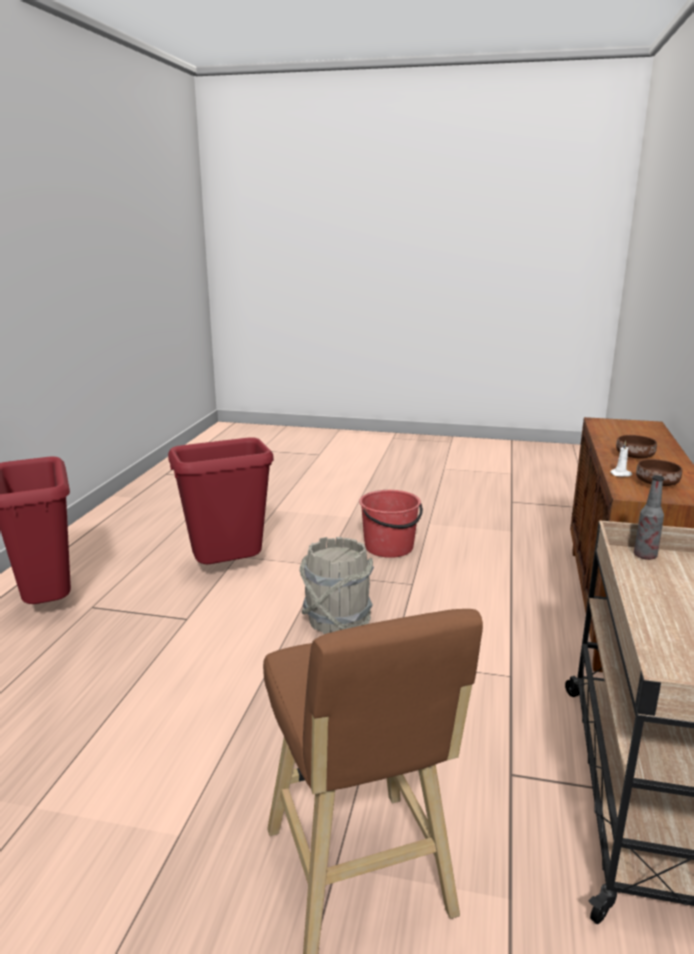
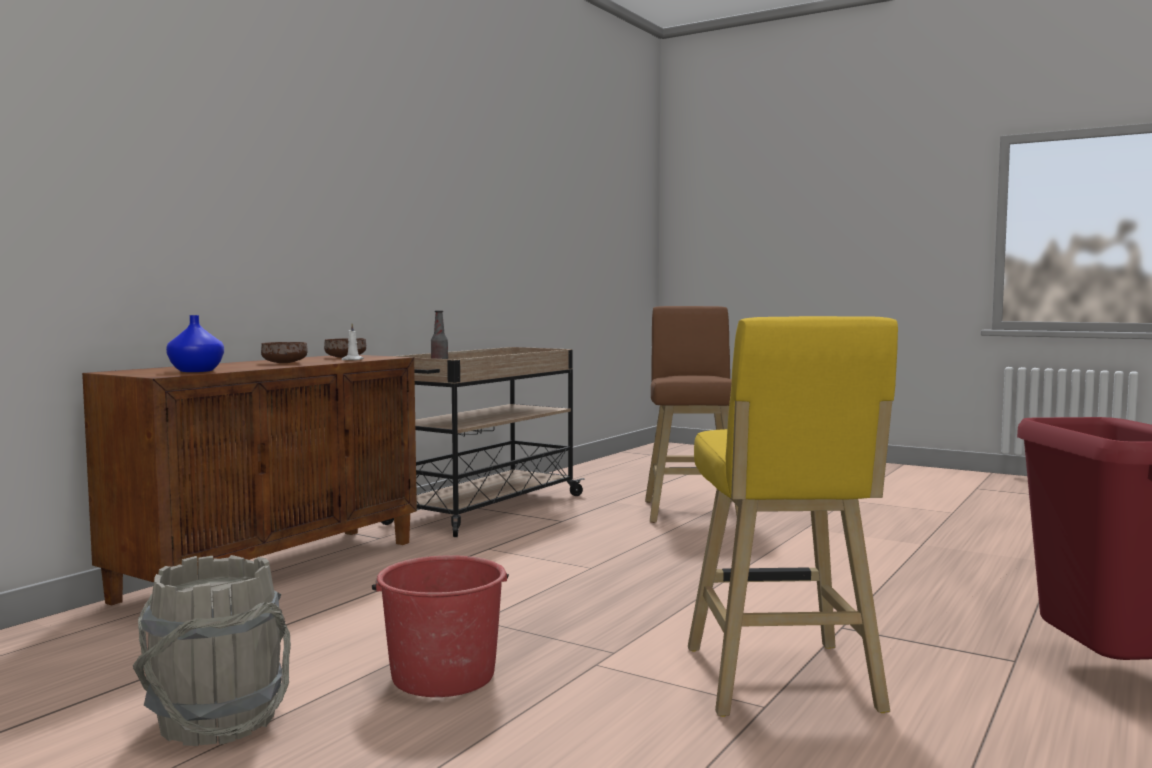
camera: 160 degrees left, 15 degrees down
red trash can [168,437,274,564] -> yellow stool [688,316,898,717]
grey bucket [299,537,374,634] -> grey bucket moved to [133,555,291,746]
none -> blue vase [166,315,224,372]

